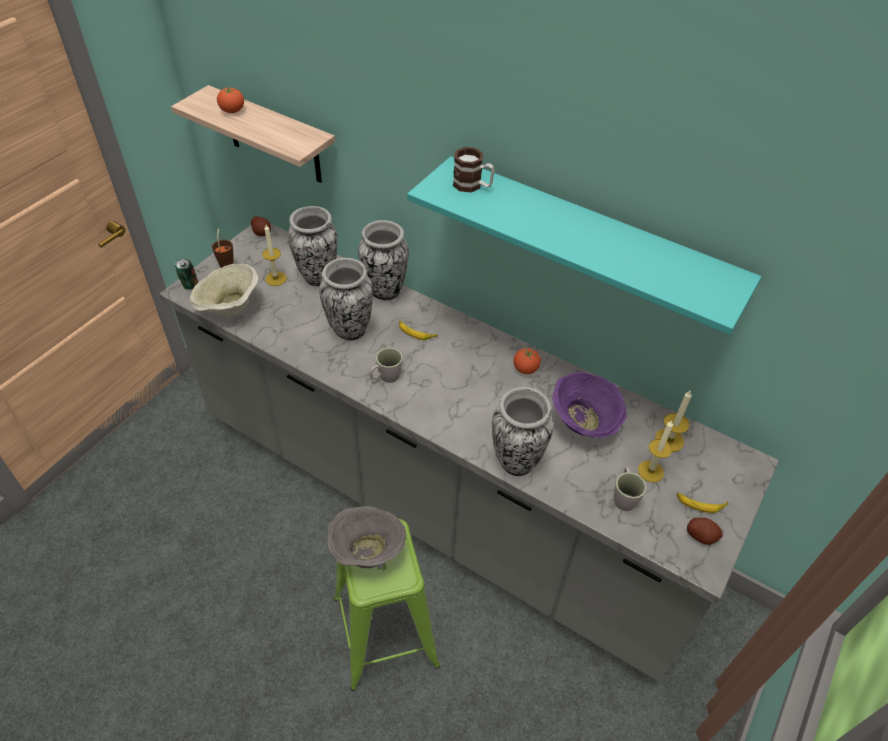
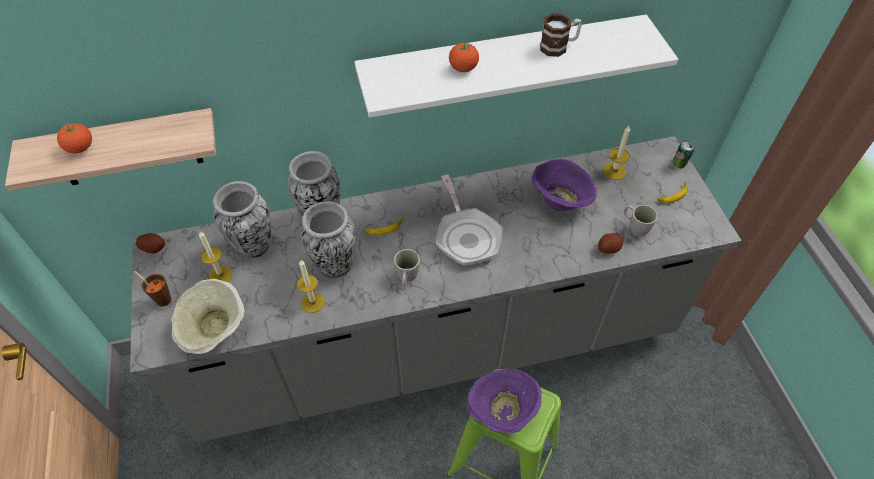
camera: 45 degrees left, 5 degrees up
can [175,259,198,289] -> can moved to [673,141,695,169]
grey bowl [327,506,407,568] -> purple bowl [467,369,542,433]
turquoise shelf [407,156,762,335] -> white shelf [354,15,679,118]
mug [453,147,495,192] -> mug moved to [540,13,582,57]
vase [492,387,554,476] -> none
tomato [513,348,541,374] -> tomato moved to [449,43,479,72]
candle [638,421,673,482] -> candle moved to [297,260,325,313]
potato [687,518,723,545] -> potato moved to [598,233,623,254]
none -> frying pan [436,175,503,266]

